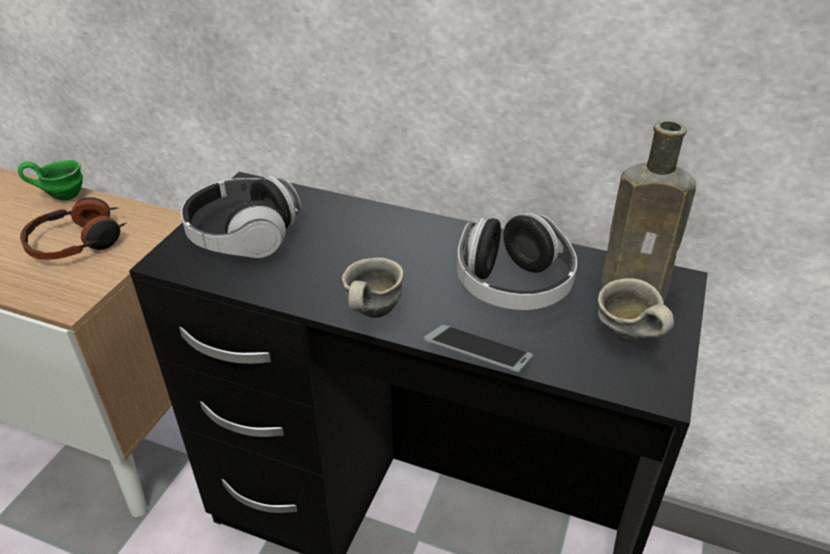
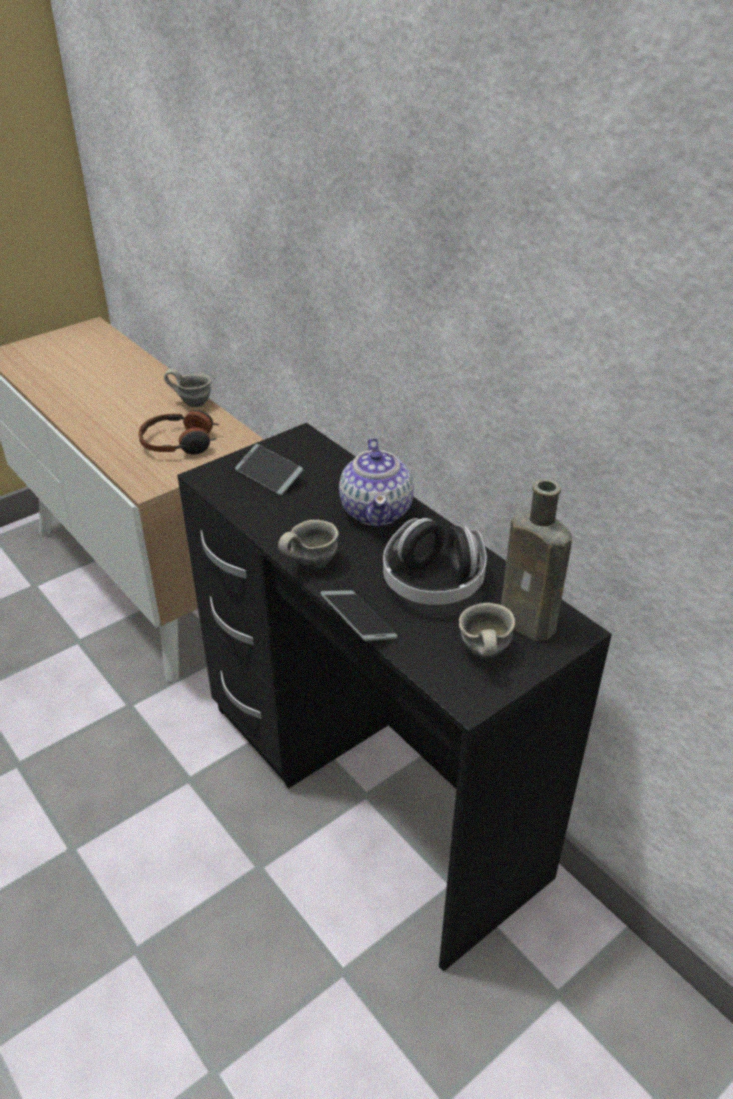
camera: 30 degrees right, 0 degrees up
green mug [18,160,83,201] -> grey mug [164,369,211,407]
headphones [181,176,301,258] -> phone [235,444,303,495]
none -> teapot [339,438,414,527]

